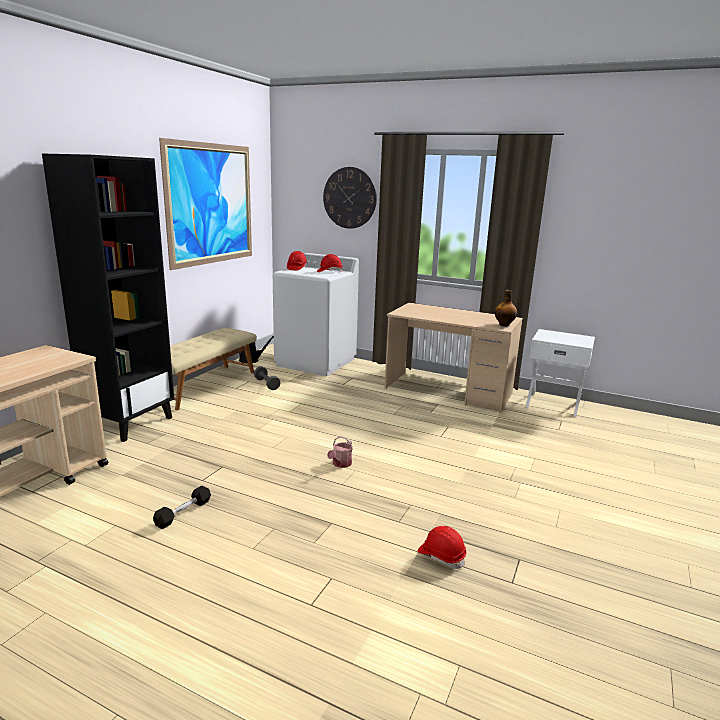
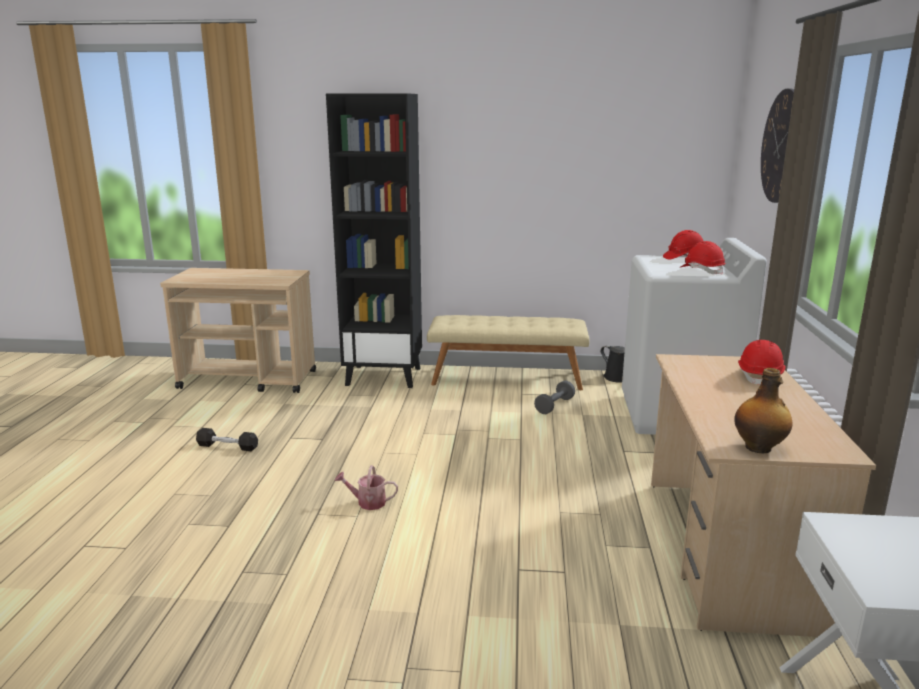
camera: 70 degrees right, 0 degrees up
picture [159,138,252,270] -> none
red hard hat [417,526,466,569] -> red hard hat moved to [738,340,786,385]

